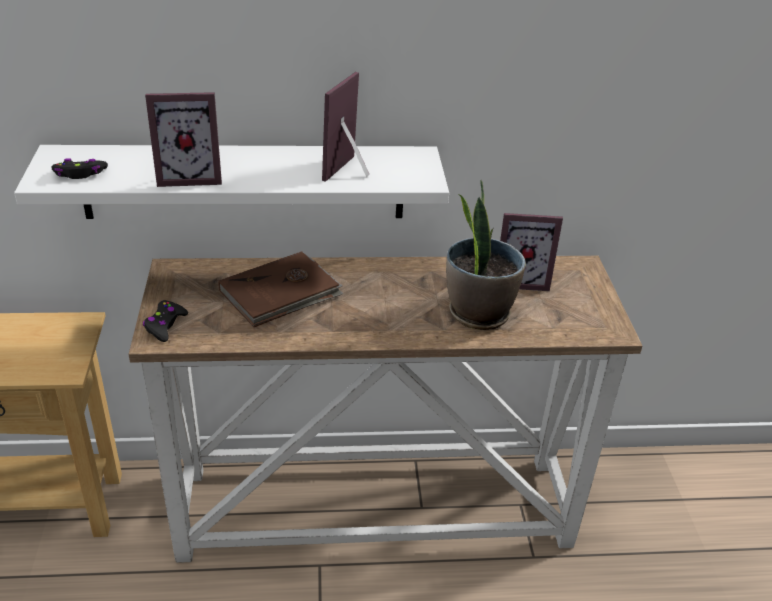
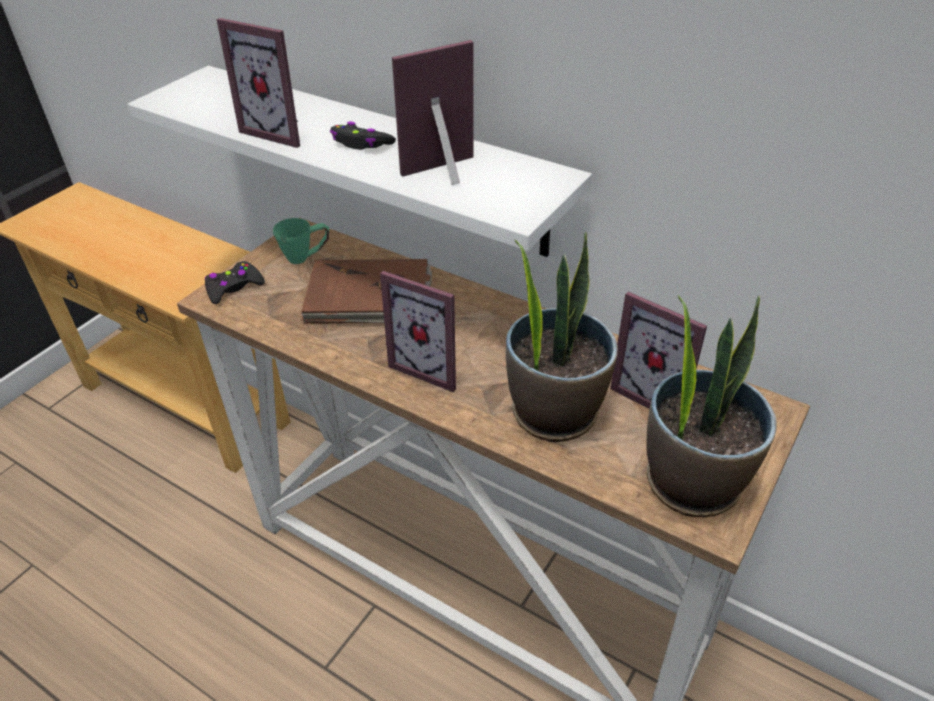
camera: 40 degrees right, 5 degrees up
black game controller [51,158,108,179] -> black game controller moved to [330,122,396,150]
none -> green mug [273,218,329,264]
none -> picture frame [380,271,456,392]
none -> potted plant [647,296,777,517]

